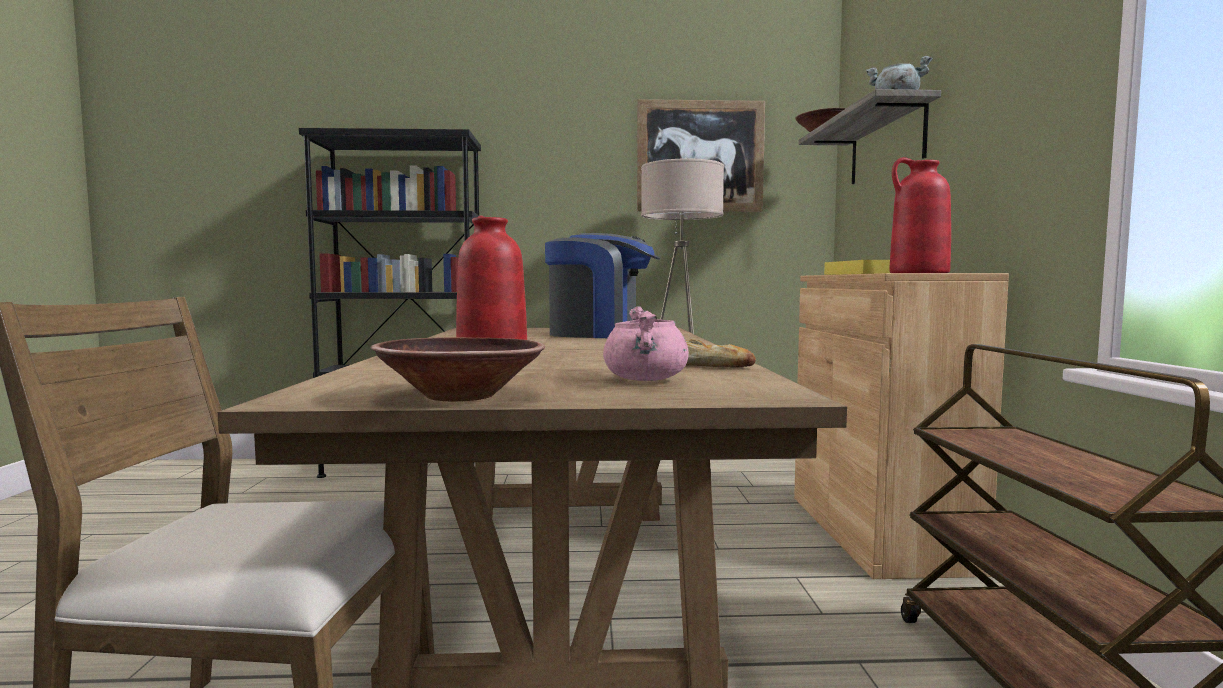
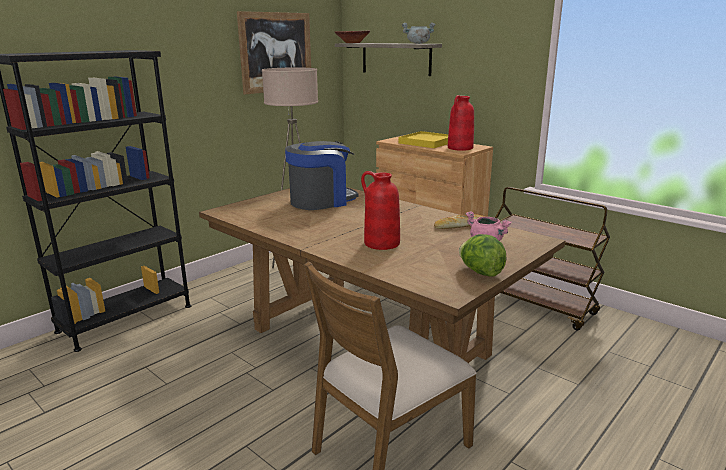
camera: 45 degrees left, 15 degrees up
brown bowl [371,337,545,402] -> lettuce [459,234,506,277]

